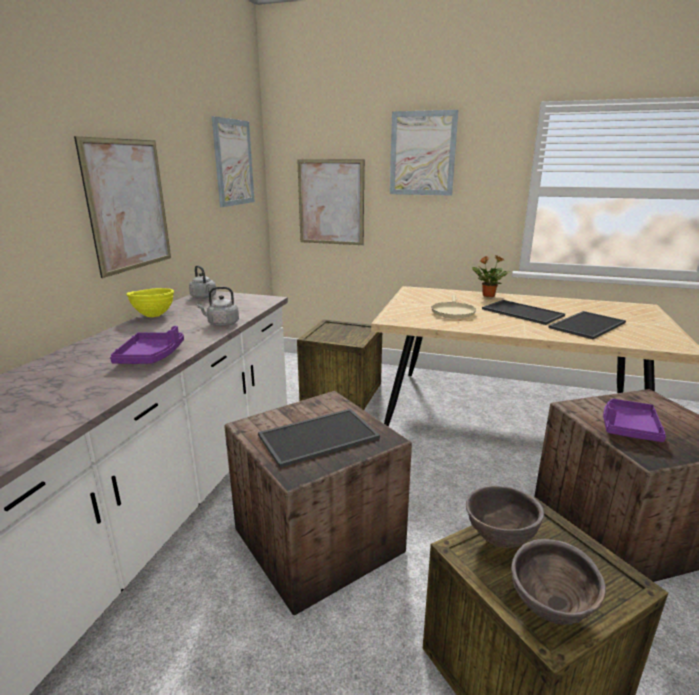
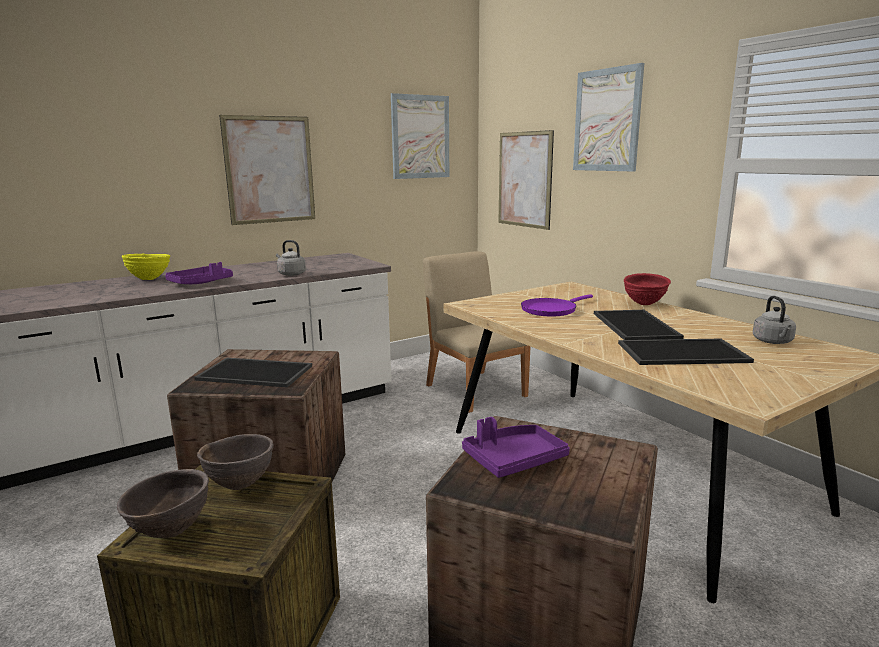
camera: 40 degrees right, 5 degrees down
yellow bowl [126,288,174,317] -> yellow bowl moved to [122,254,170,280]
grey kettle [189,265,216,299] -> grey kettle moved to [753,296,796,344]
crate [297,319,382,410] -> beige chair [423,251,531,413]
beige frying pan [431,295,476,318] -> purple frying pan [521,294,593,316]
potted plant [472,255,511,297] -> red bowl [624,273,671,305]

